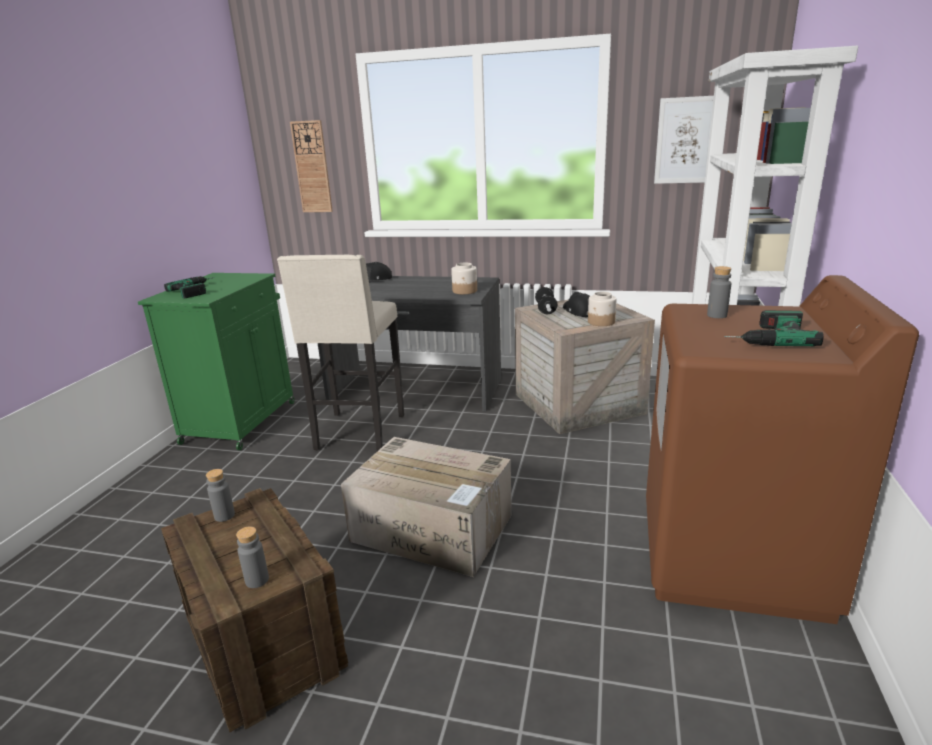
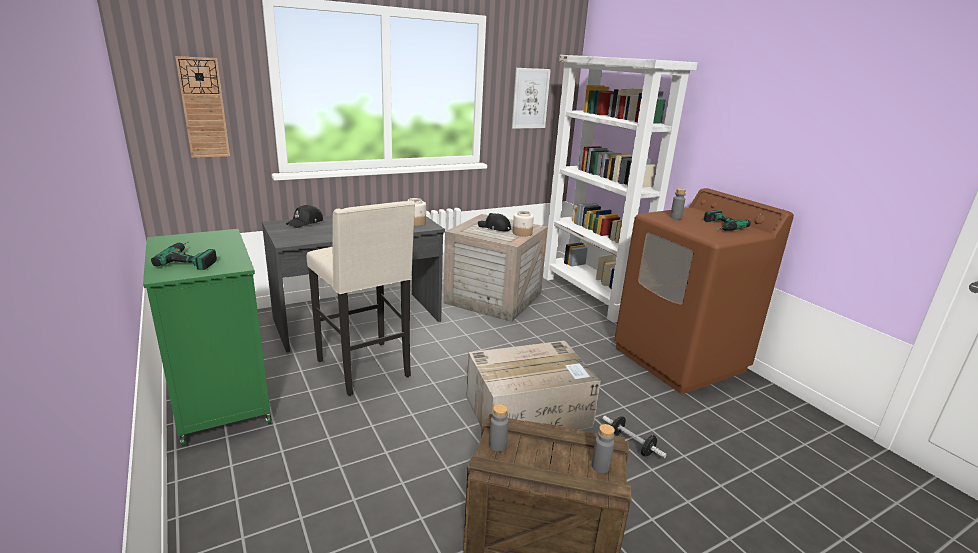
camera: 45 degrees left, 0 degrees up
dumbbell [535,287,557,314] -> dumbbell moved to [603,416,667,458]

